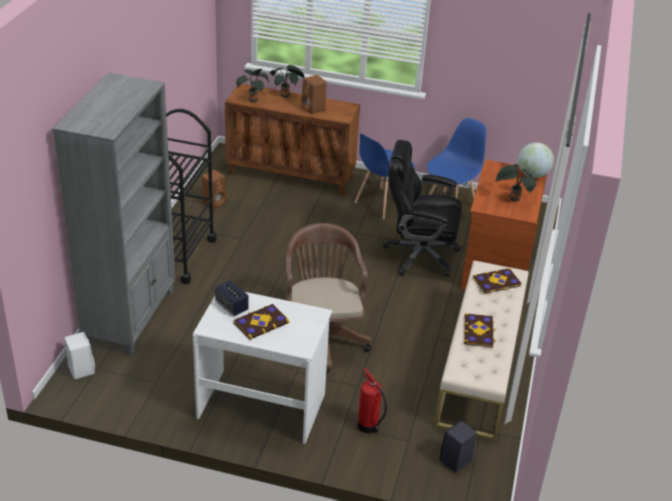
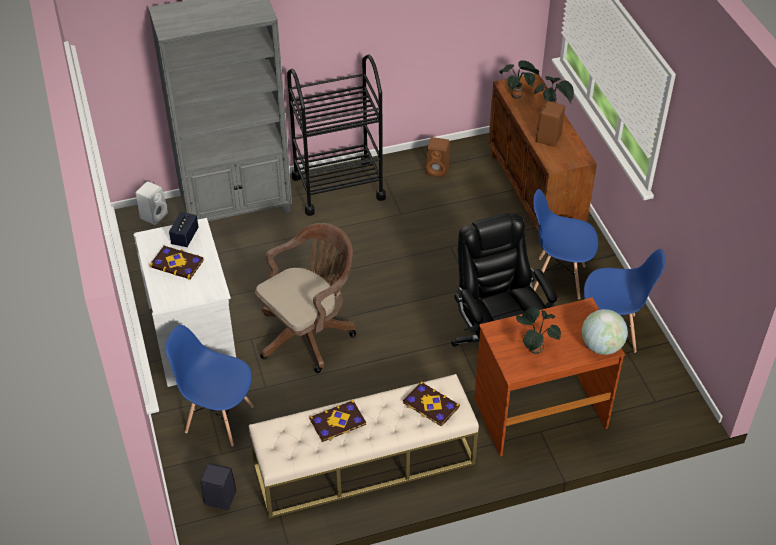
camera: 60 degrees right, 10 degrees up
fire extinguisher [357,368,387,433] -> blue chair [165,325,254,446]

